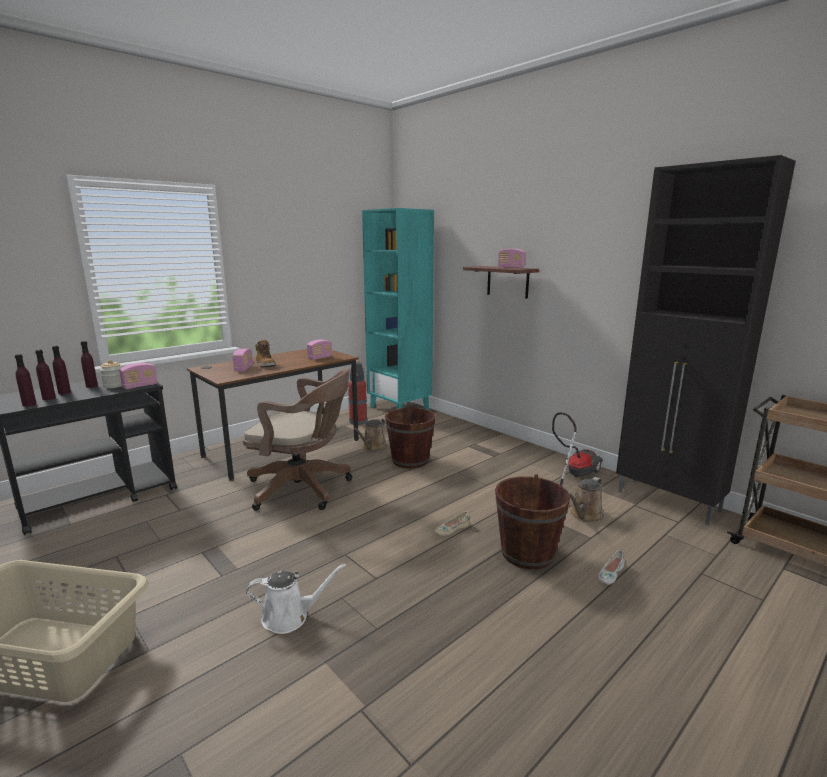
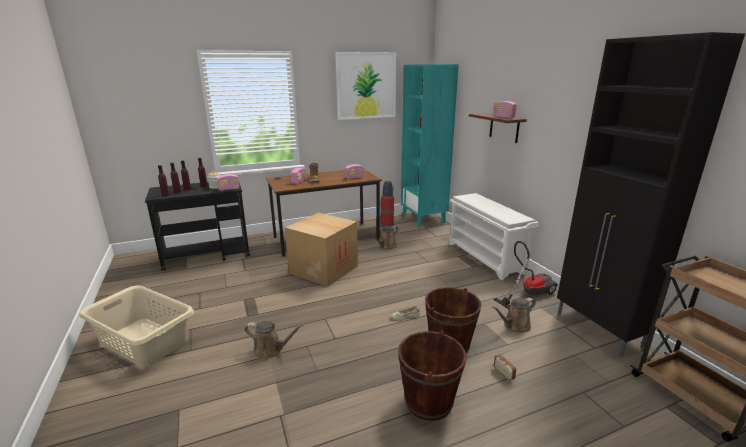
camera: 20 degrees right, 5 degrees up
brown office chair [243,369,352,511] -> cardboard box [285,213,358,287]
white watering can [246,564,346,634] -> brown watering can [245,321,304,360]
brown bucket [385,406,436,468] -> brown bucket moved to [398,331,466,421]
white shoe [598,550,625,585] -> radio [494,350,517,380]
none -> picture [335,52,396,120]
none -> white shoe rack [449,193,539,280]

